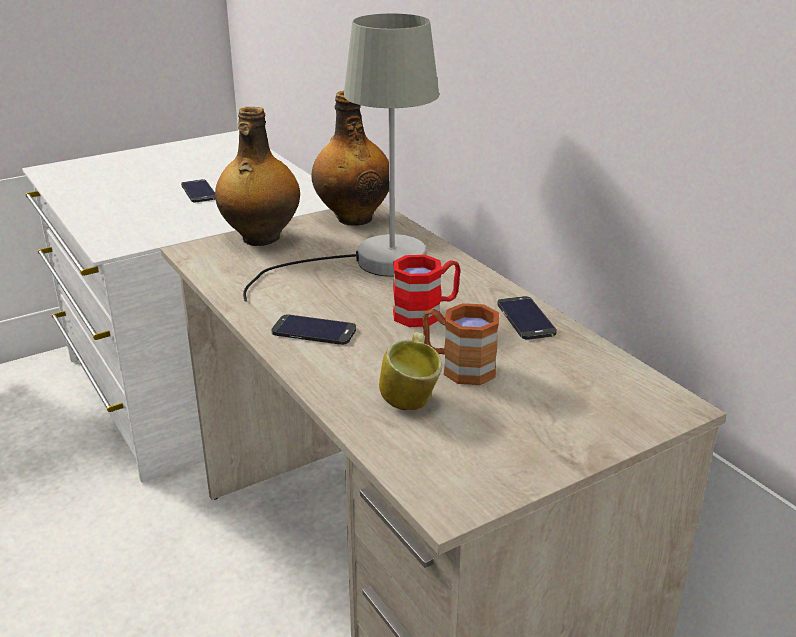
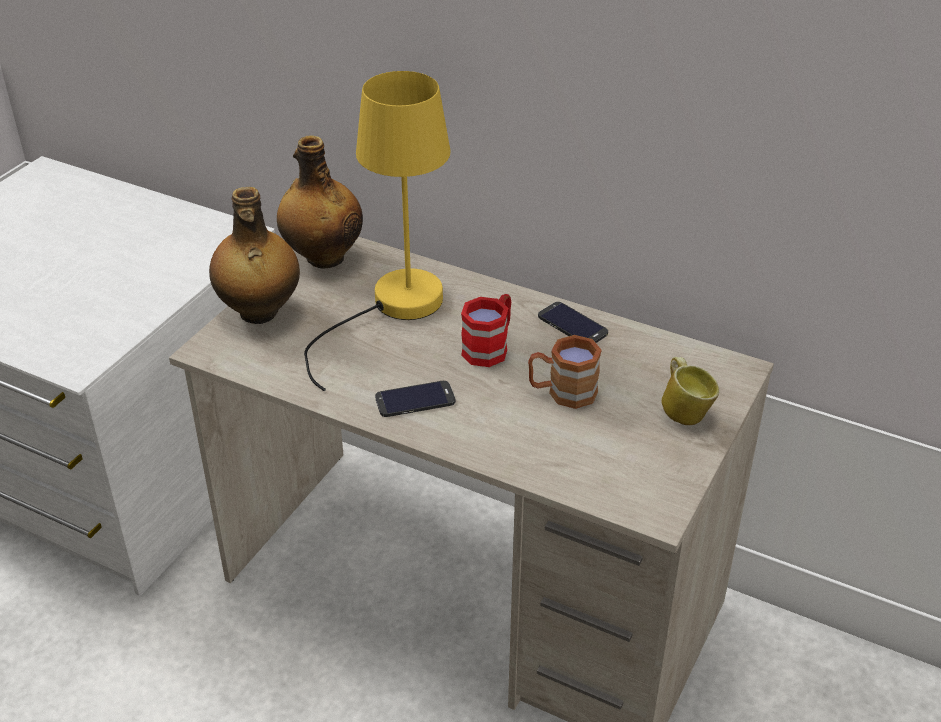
camera: 30 degrees left, 10 degrees up
phone [181,179,215,202] -> none
grey table lamp [243,14,439,302] -> yellow table lamp [304,71,451,391]
mug [379,332,442,410] -> mug moved to [661,357,719,425]

